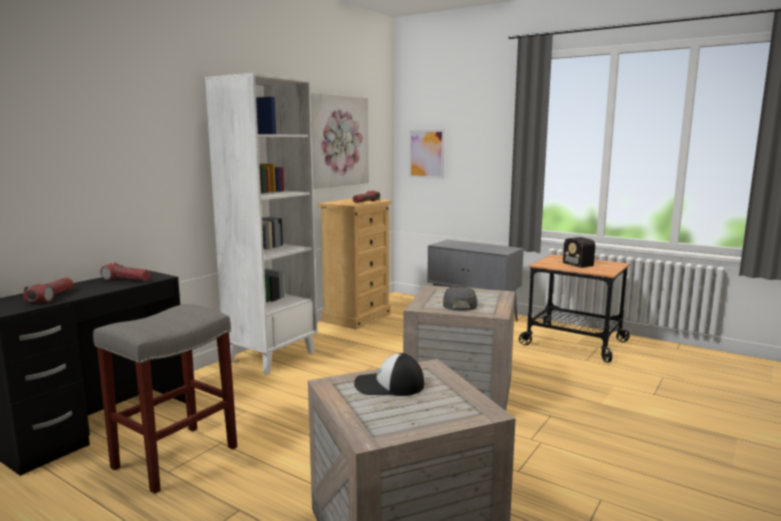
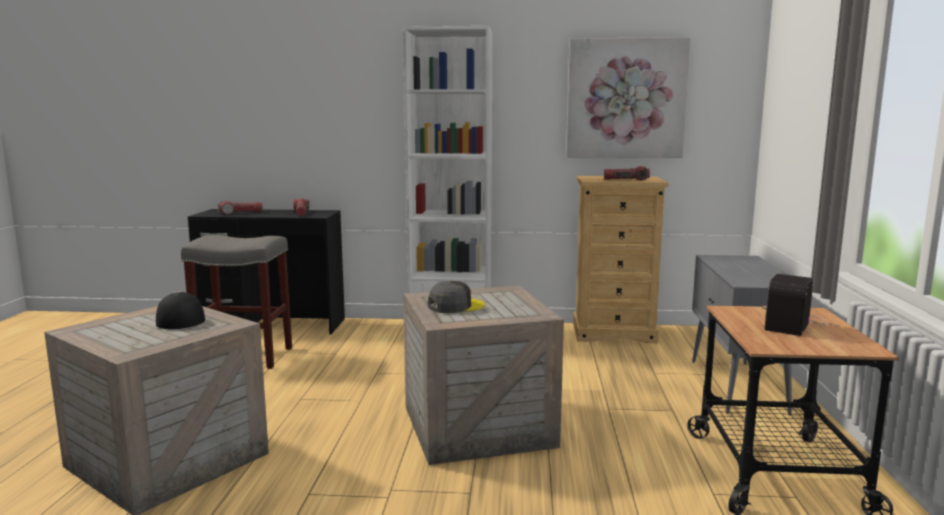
camera: 60 degrees right, 0 degrees up
picture [409,130,445,179] -> none

